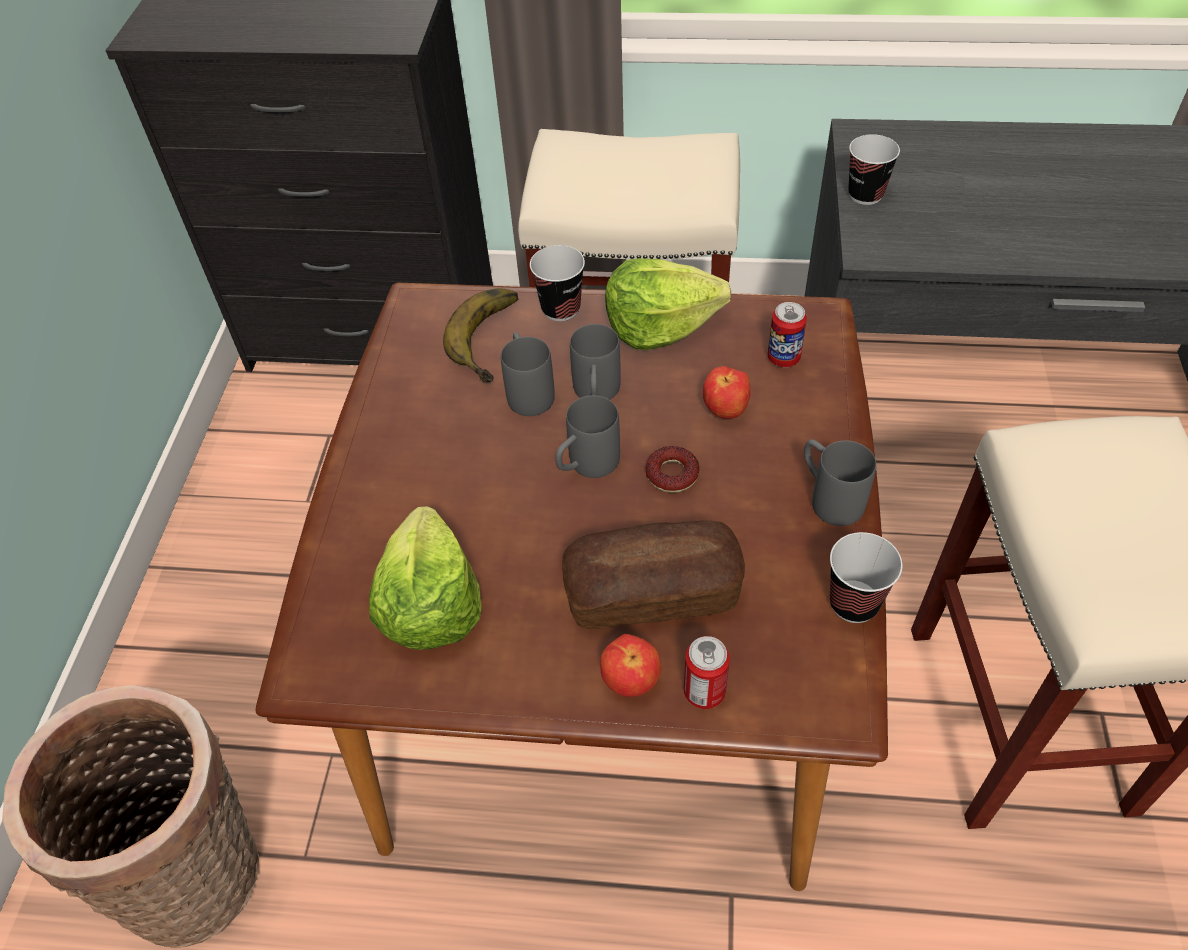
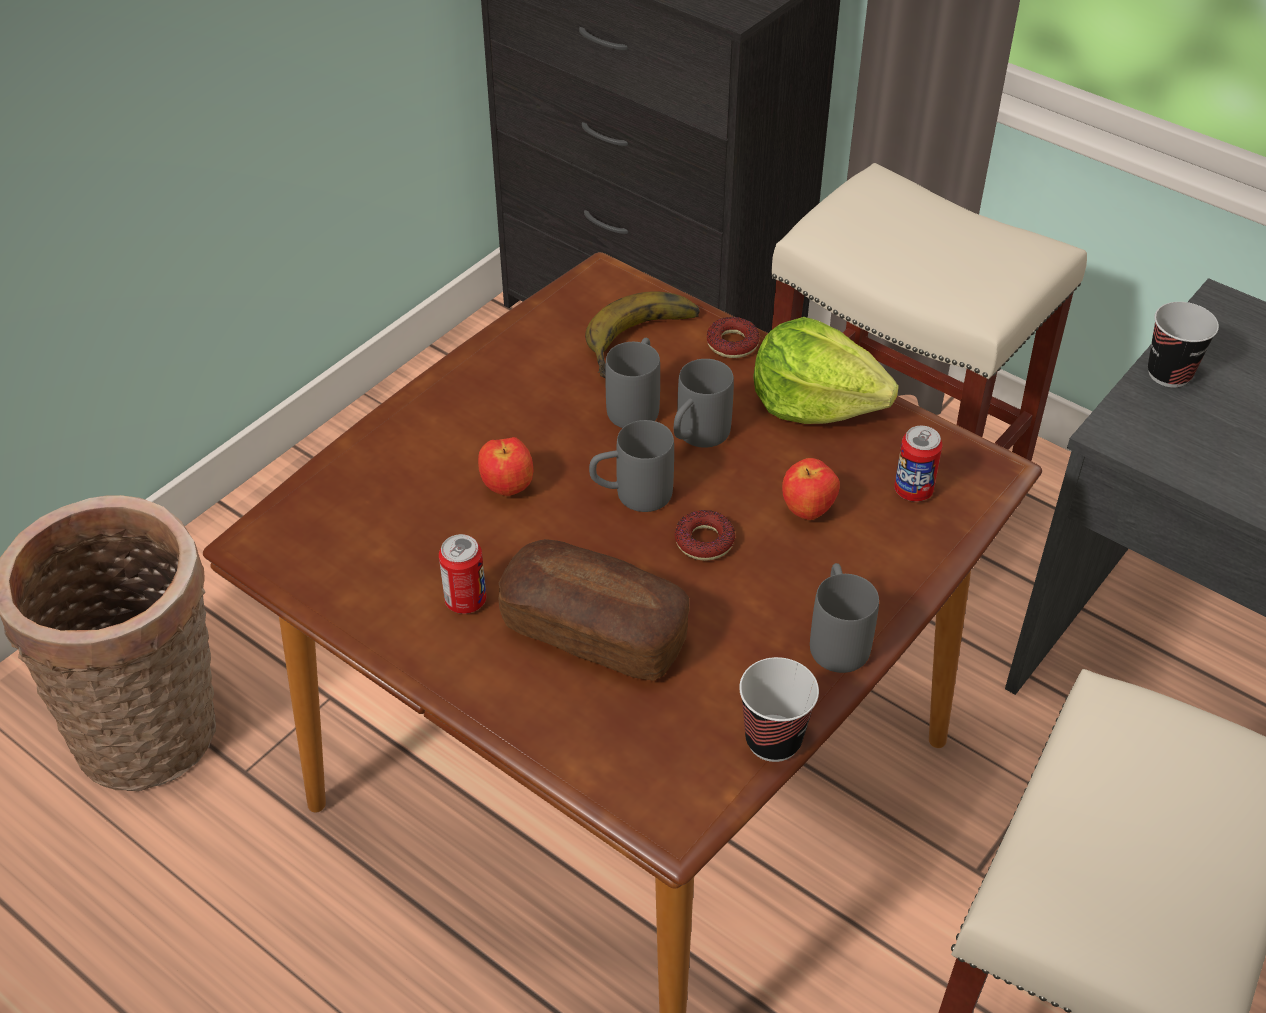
camera: 30 degrees right, 5 degrees down
lettuce [369,506,482,650] -> none
cup [530,245,585,321] -> donut [706,317,760,358]
apple [600,634,662,697] -> apple moved to [478,437,534,496]
can [684,636,730,709] -> can moved to [439,534,486,614]

